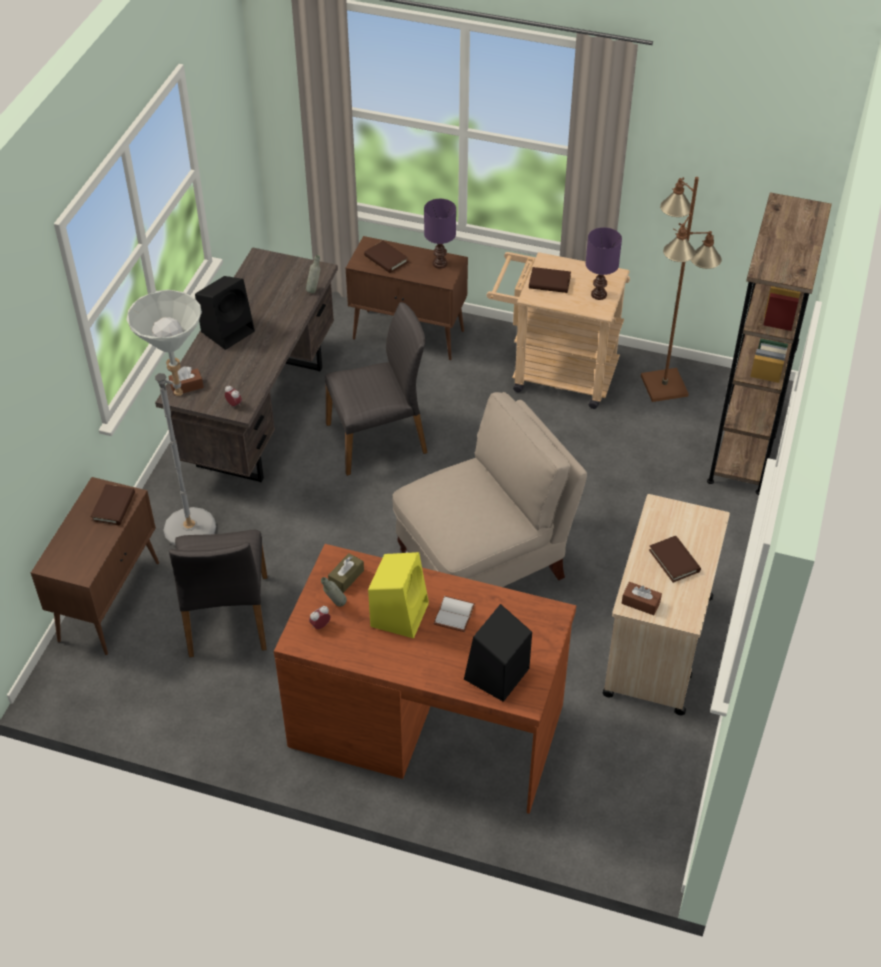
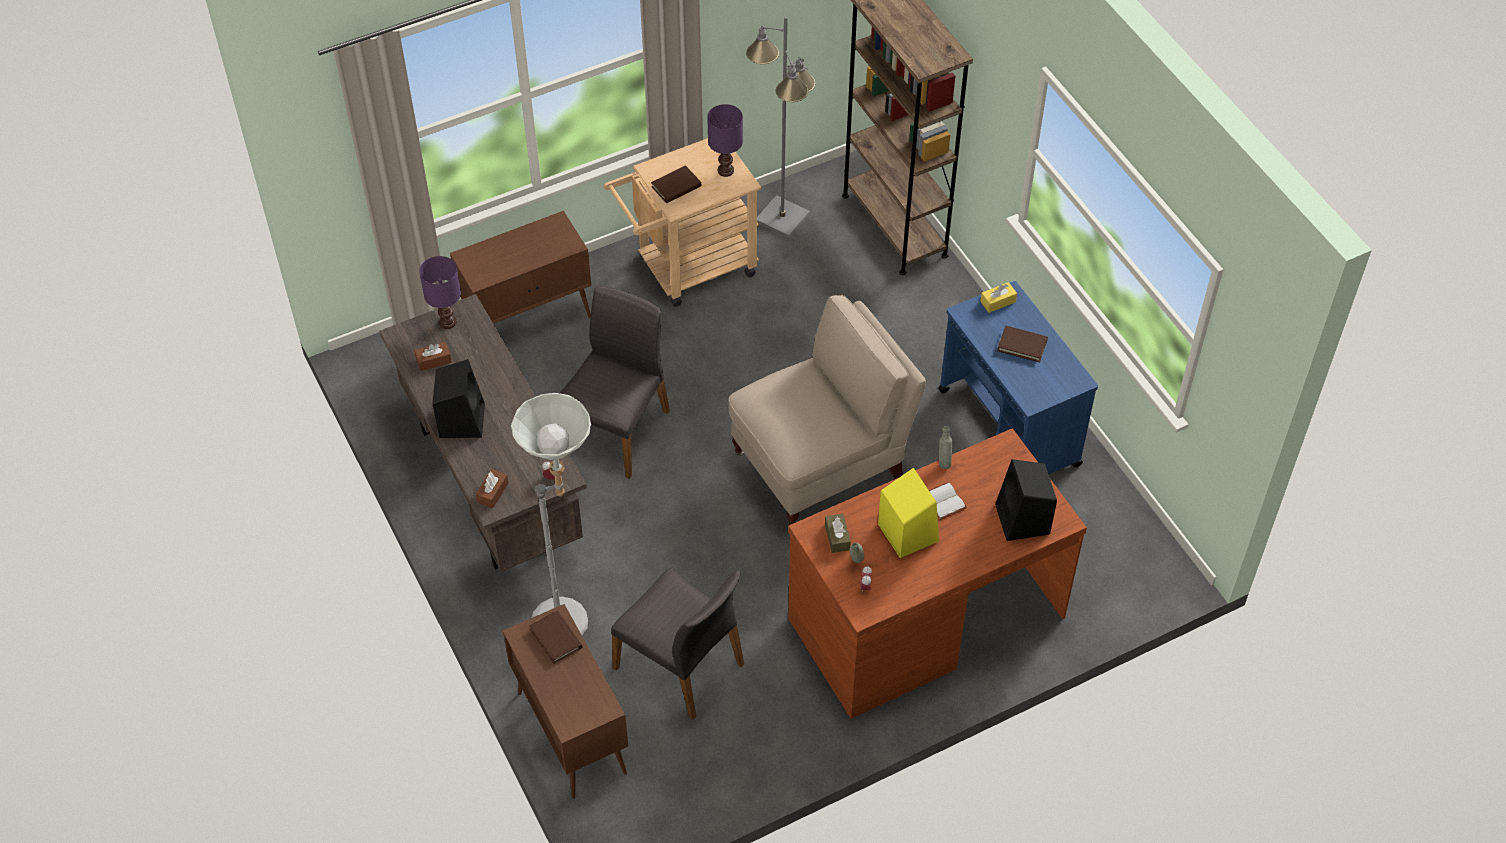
camera: 45 degrees left, 5 degrees up
grey bottle [306,255,321,293] -> grey bottle moved to [939,426,952,469]
brown book [364,241,408,273] -> none
beige chair [393,392,587,587] -> beige chair turned 45 degrees clockwise [729,295,926,525]
purple table lamp [424,199,456,268] -> purple table lamp moved to [419,256,461,329]
beige cart [602,494,730,715] -> blue cart [938,281,1098,474]
brown tissue box [622,582,662,615] -> brown tissue box moved to [414,342,452,371]
brown floor lamp [641,177,722,402] -> grey floor lamp [746,16,816,238]
none -> yellow tissue box [980,282,1017,313]

